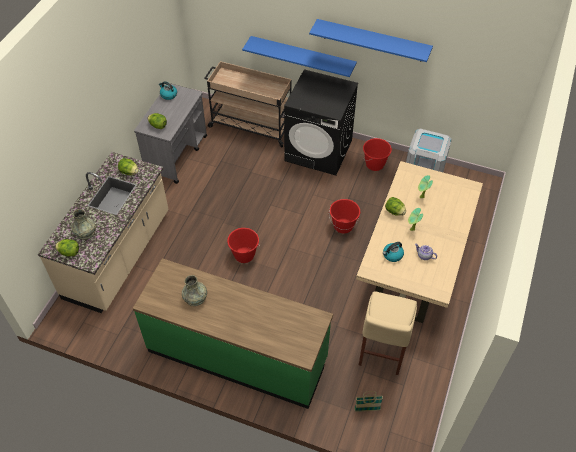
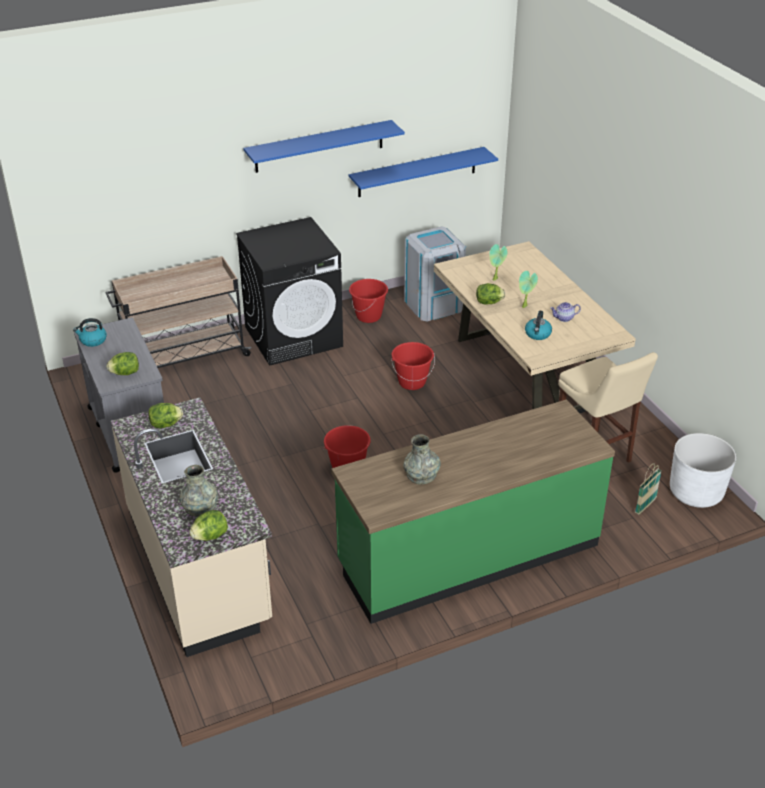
camera: 45 degrees left, 15 degrees down
blue shelf [242,36,357,77] -> blue shelf moved to [349,147,498,197]
none -> white planter [670,433,736,508]

